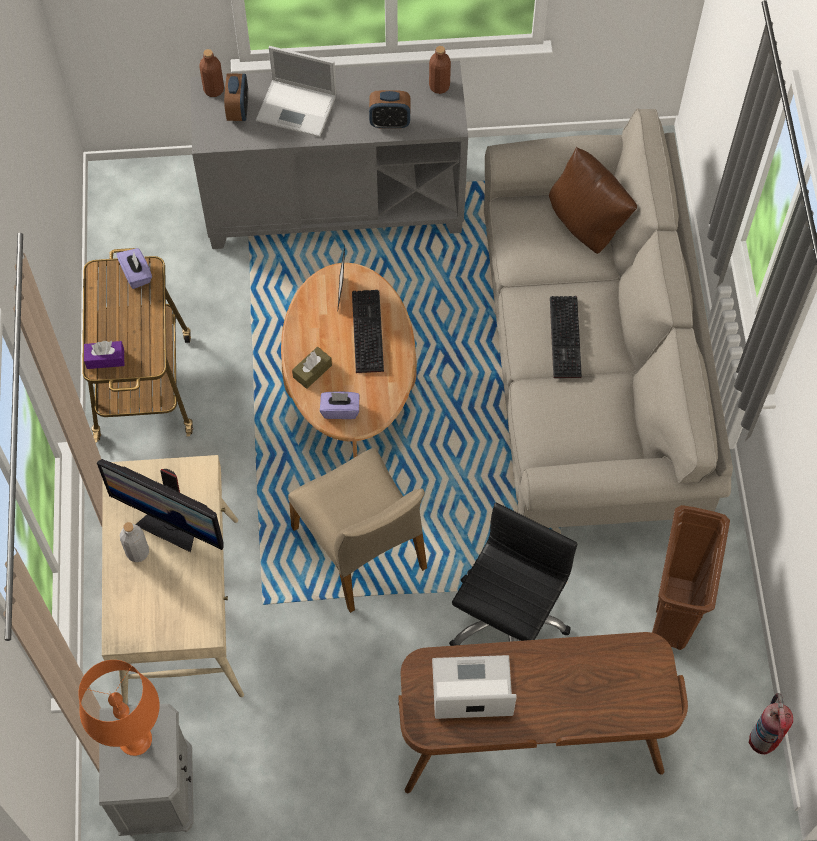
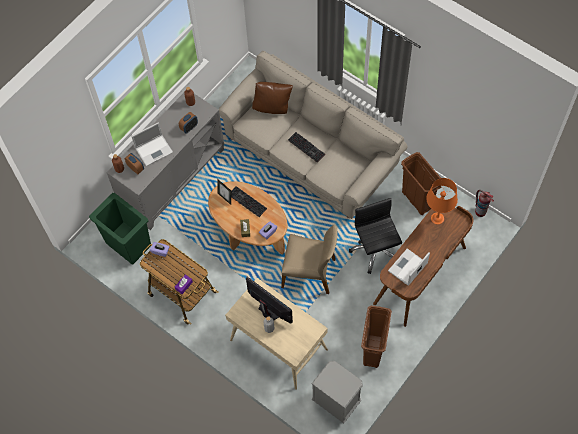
camera: 45 degrees left, 0 degrees up
orange table lamp [78,660,160,756] -> orange table lamp moved to [426,178,458,224]
monitor [97,459,224,552] -> monitor turned 120 degrees counterclockwise [246,276,293,324]
none -> green trash can [89,193,151,265]
none -> brown trash can [361,306,392,368]

